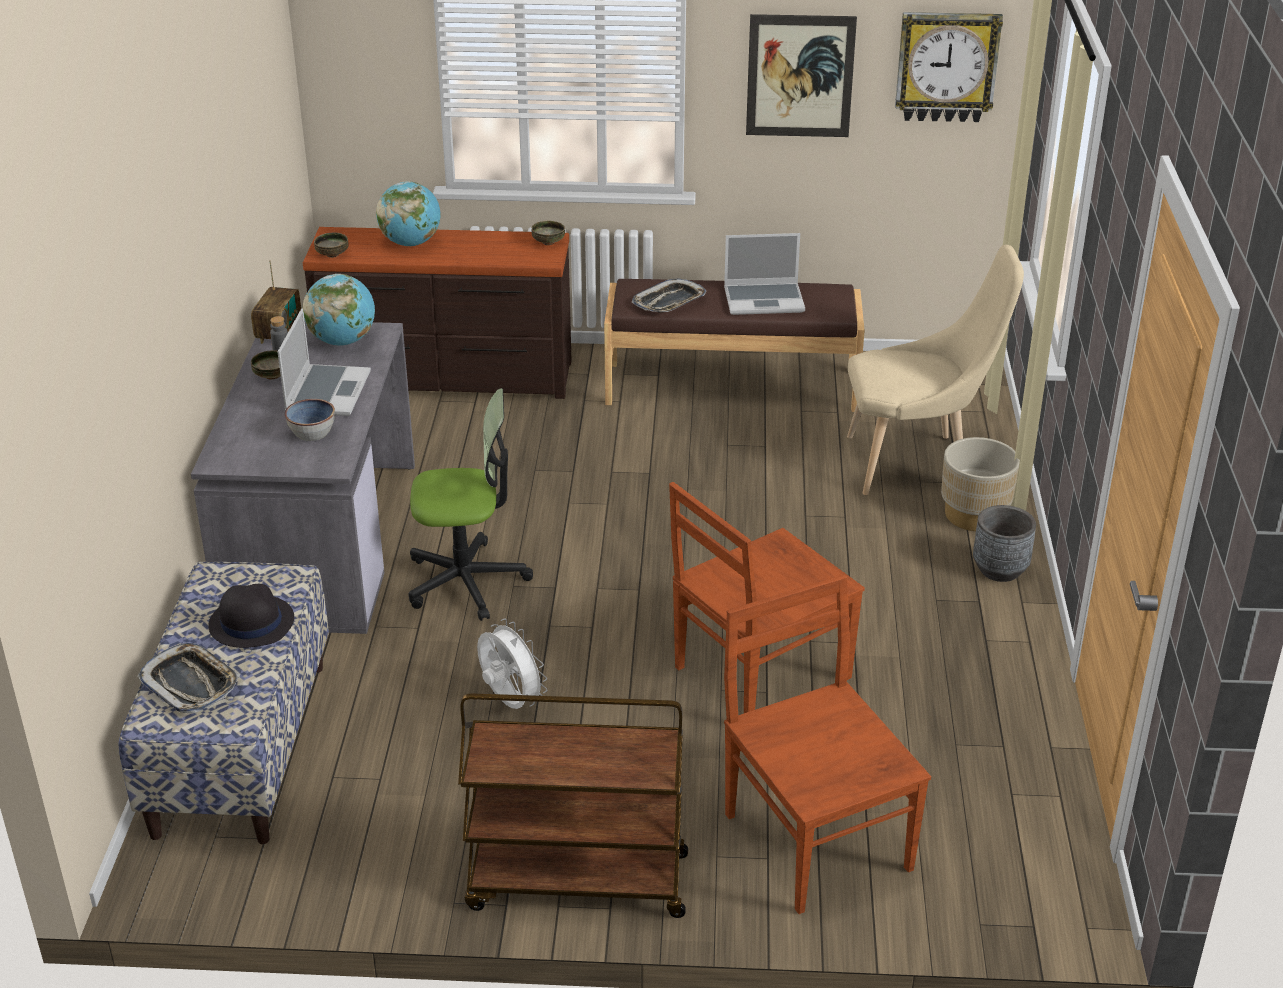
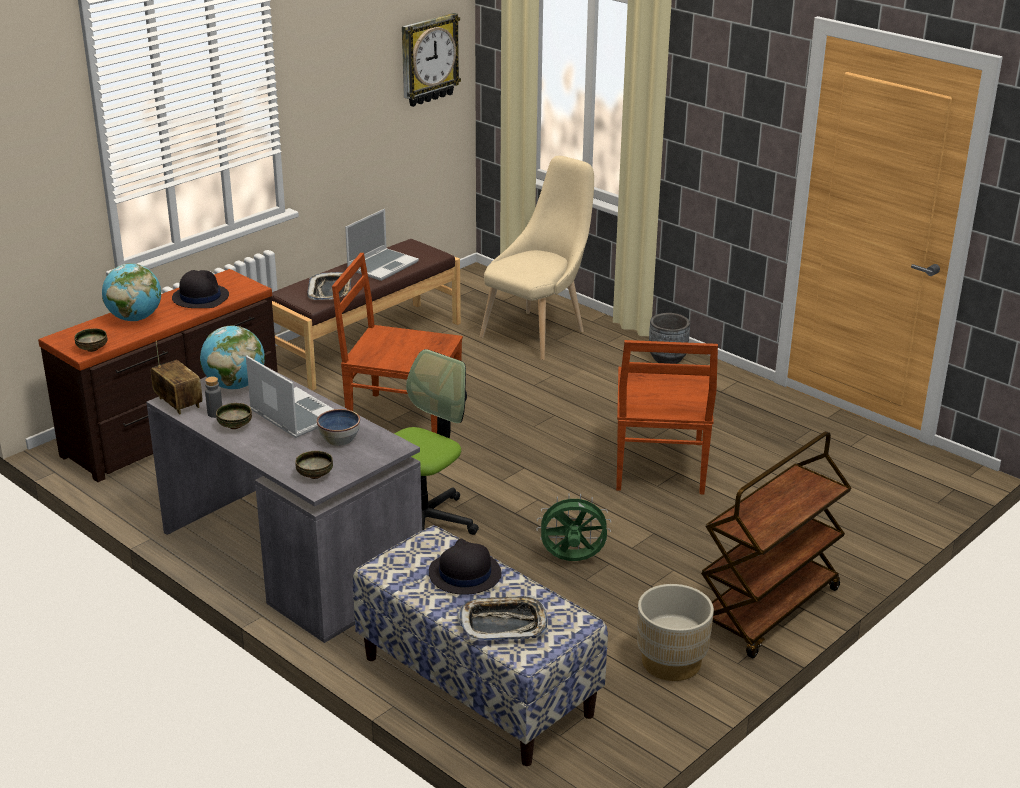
camera: 50 degrees left, 5 degrees down
white fan [477,619,548,709] -> green fan [537,493,611,561]
bowl [531,221,565,245] -> bowl moved to [295,451,333,479]
brown chair [724,575,931,914] -> brown chair moved to [332,253,463,433]
picture [746,14,857,137] -> none
beige planter [941,437,1020,531] -> beige planter moved to [637,584,714,681]
none -> black hat [172,270,229,308]

